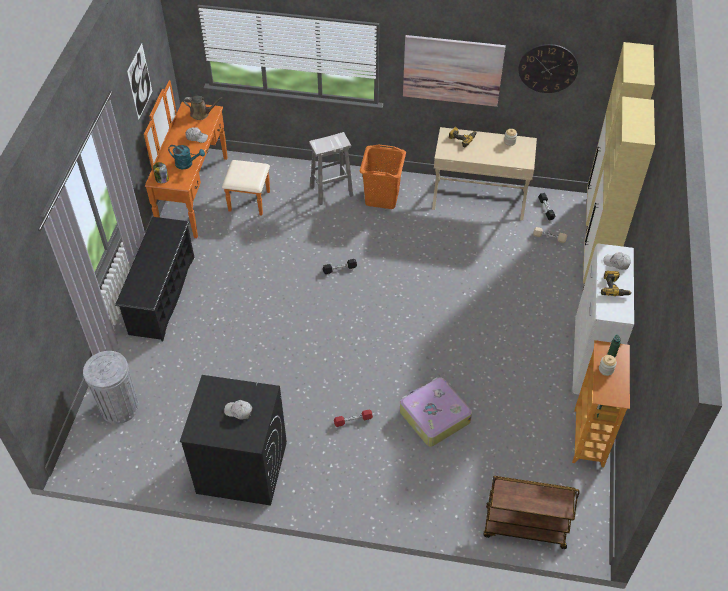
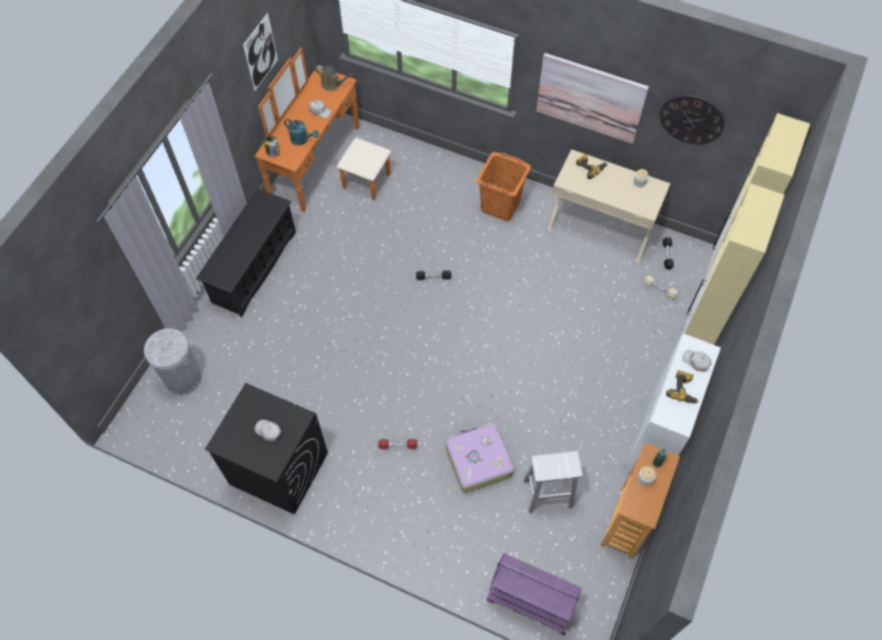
camera: 15 degrees right, 10 degrees up
white stool [309,132,353,205] -> white stool moved to [524,451,583,513]
brown cart [483,476,579,549] -> purple cart [486,553,582,635]

